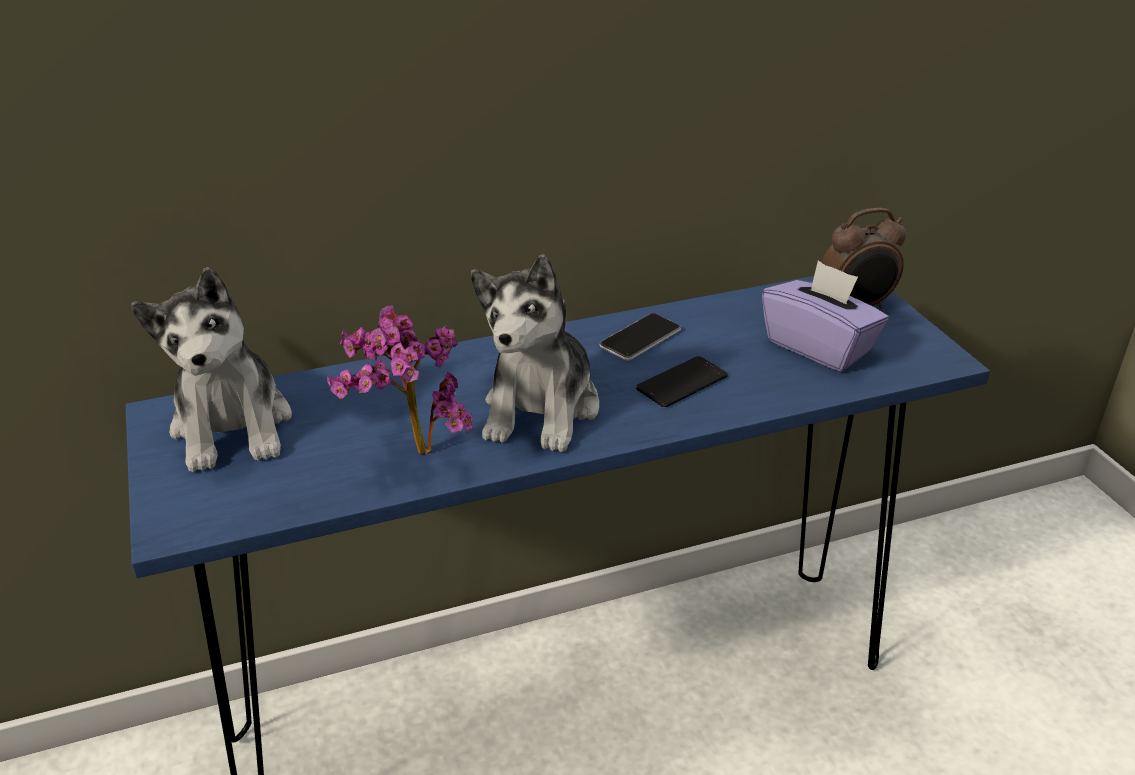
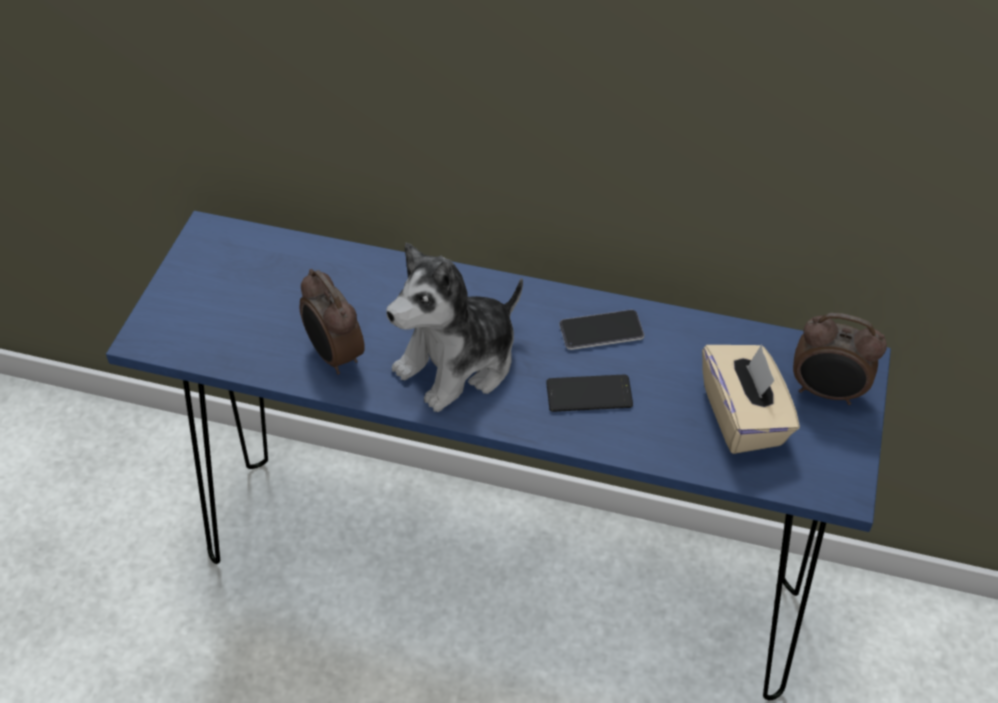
camera: 35 degrees right, 15 degrees up
plush toy [131,267,292,472] -> none
potted plant [327,305,473,455] -> alarm clock [299,269,365,375]
purple tissue box [762,260,889,372] -> beige tissue box [702,344,800,454]

